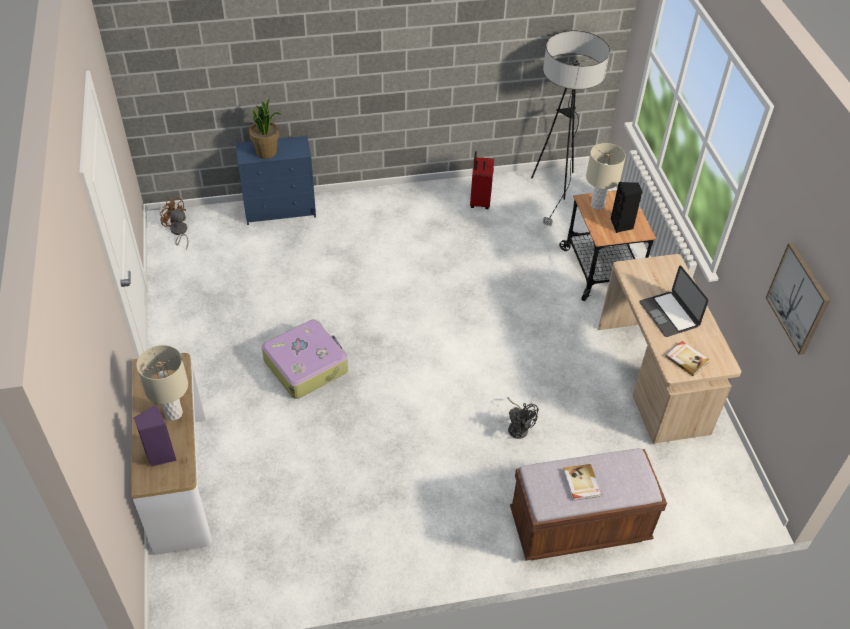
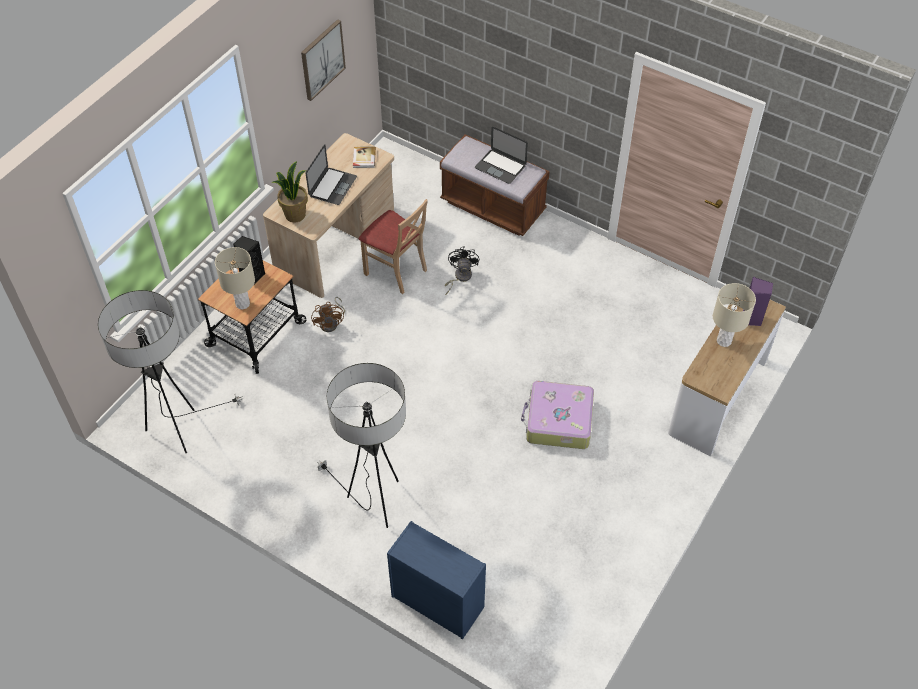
camera: 135 degrees left, 5 degrees up
brown fan [160,197,189,250] -> brown fan moved to [311,297,345,332]
potted plant [249,99,282,159] -> potted plant moved to [272,161,308,222]
red suitcase [470,151,494,209] -> none
book [563,464,602,501] -> laptop [475,127,528,184]
none -> floor lamp [317,363,406,528]
none -> beige chair [359,199,428,294]

